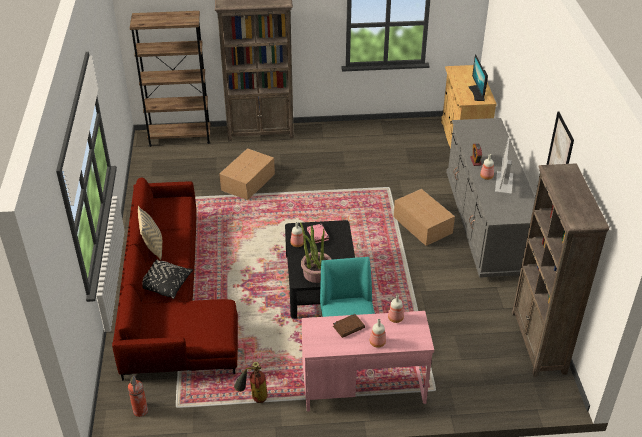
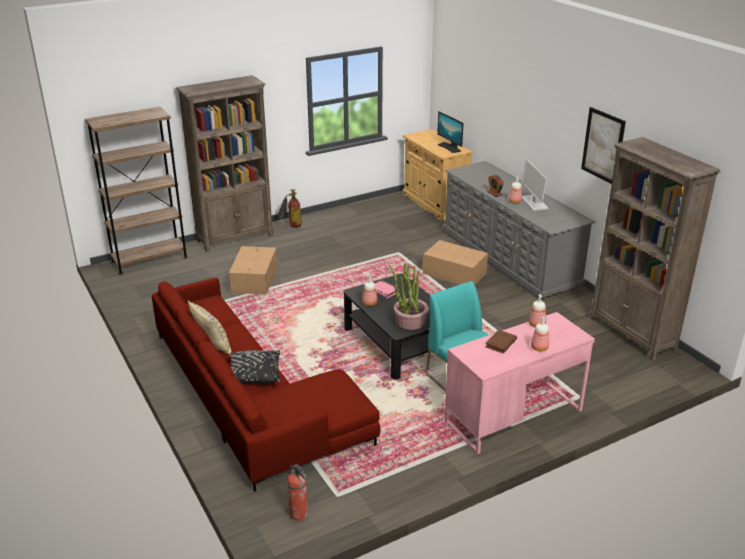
camera: 25 degrees left, 10 degrees down
fire extinguisher [234,362,268,403] -> fire extinguisher moved to [278,189,302,228]

